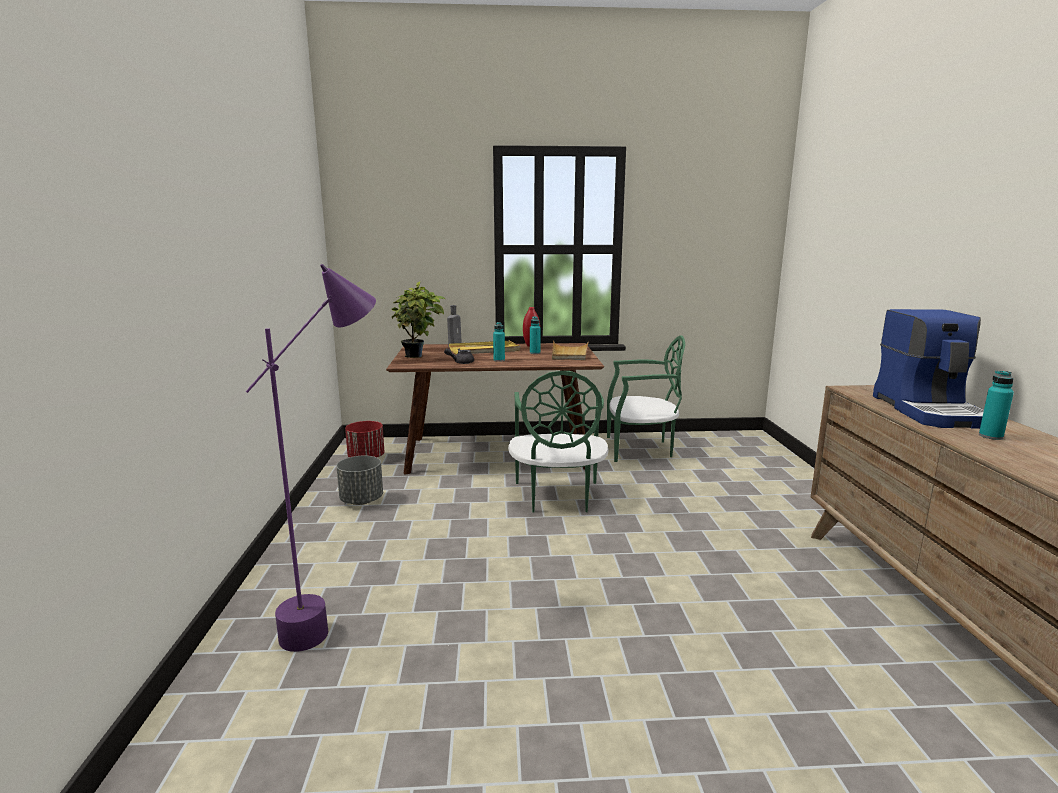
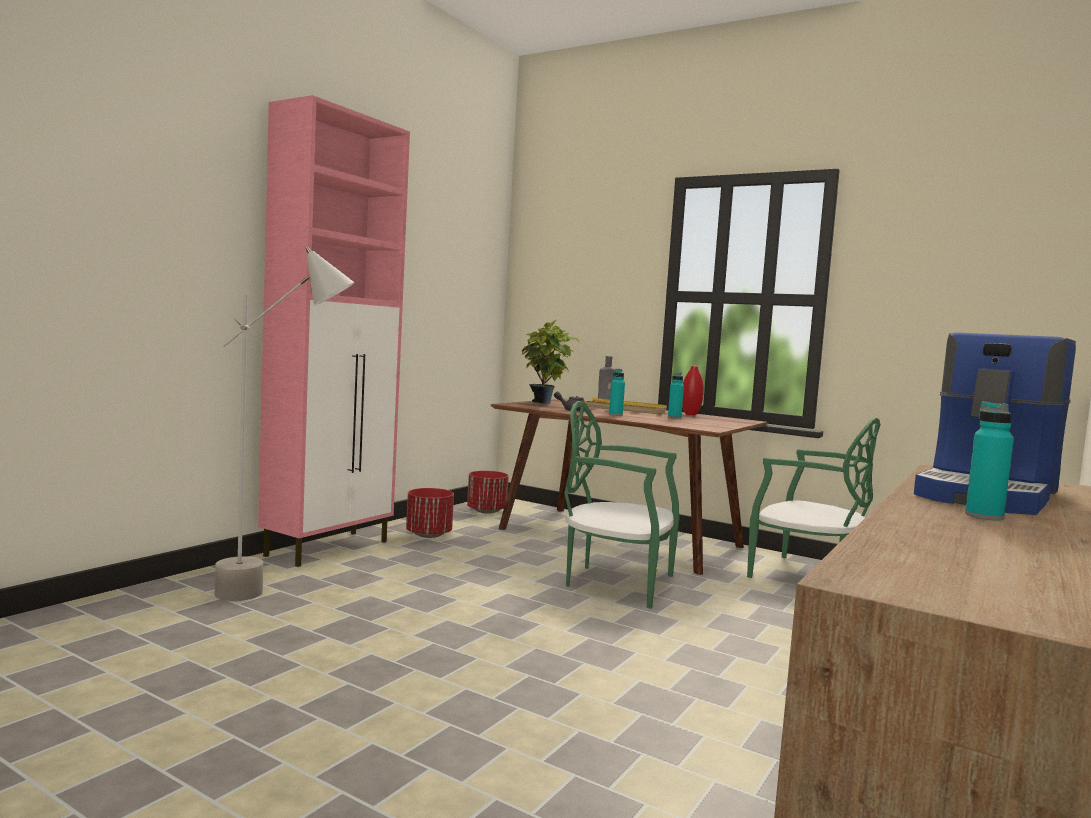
camera: 35 degrees right, 10 degrees down
purple floor lamp [246,264,376,652] -> grey floor lamp [215,246,355,601]
grey planter [336,456,383,505] -> red planter [406,488,454,538]
green chair [508,371,608,513] -> green chair turned 75 degrees clockwise [564,401,680,609]
beige tray [552,341,589,360] -> none
none -> pink cabinet [258,95,410,567]

